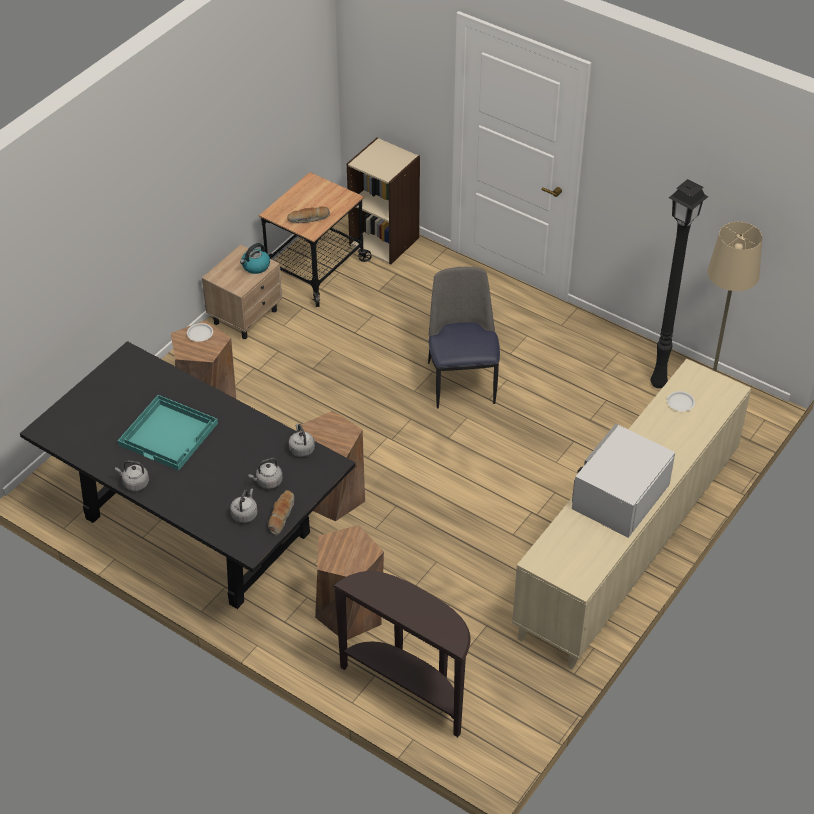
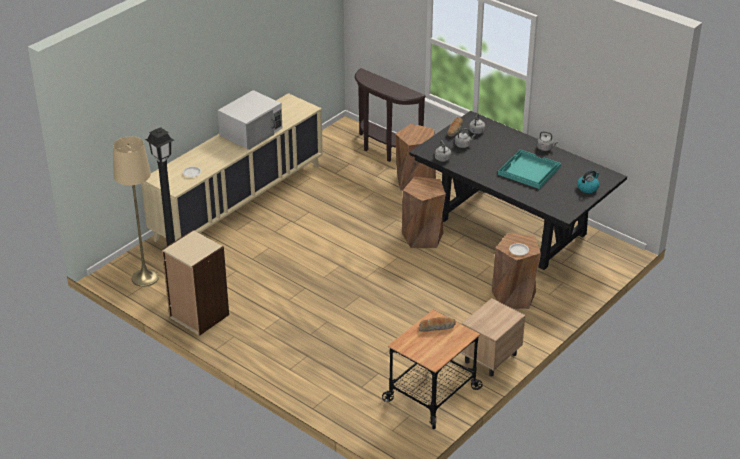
camera: 175 degrees left, 10 degrees down
kettle [240,243,270,274] -> kettle moved to [577,170,599,193]
beige bookcase [347,138,420,265] -> beige bookcase moved to [162,230,229,336]
chair [428,267,500,408] -> none

